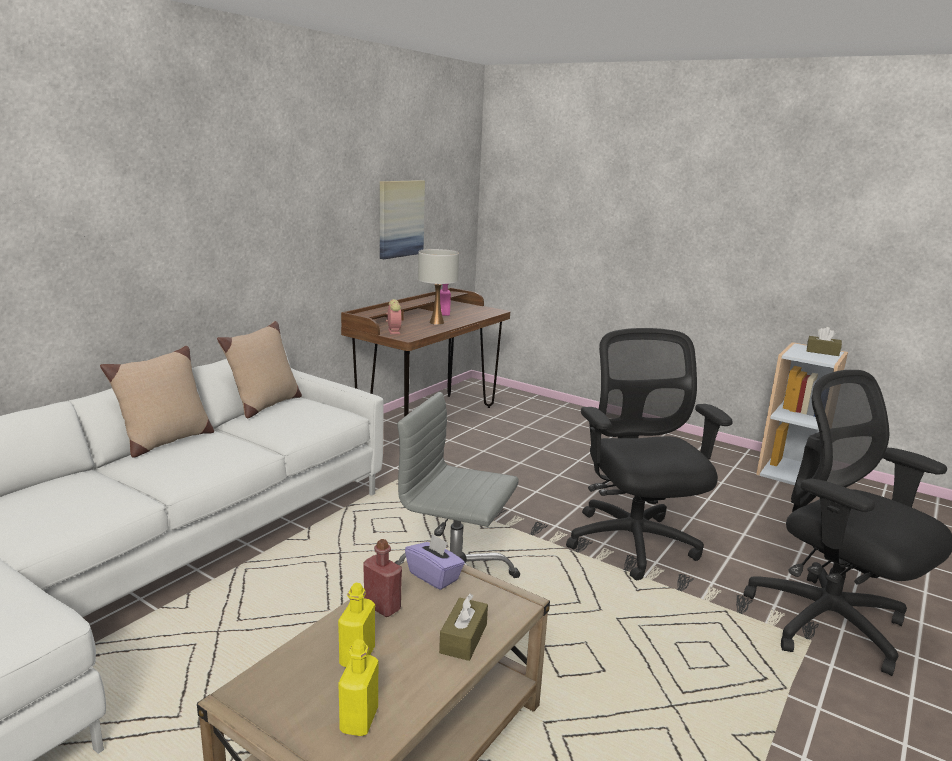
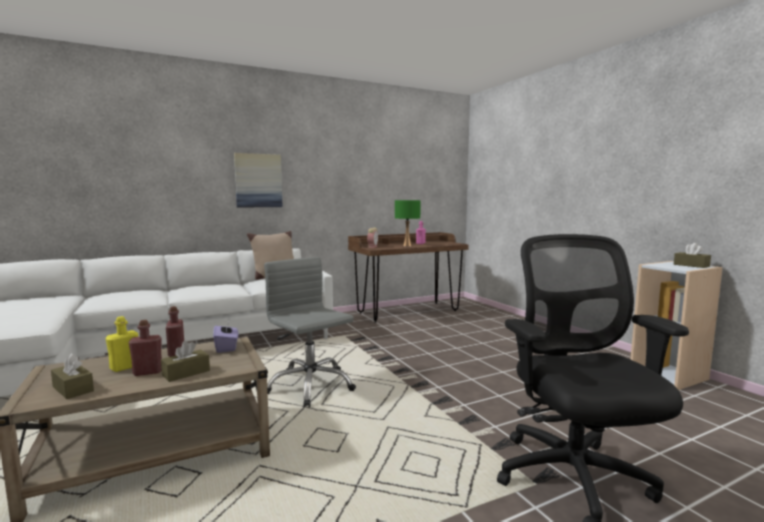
camera: 30 degrees right, 10 degrees down
beige pillow [100,346,214,458] -> none
yellow bottle [338,639,378,736] -> brown tissue box [51,353,94,399]
picture [380,180,425,259] -> picture moved to [234,153,283,208]
white table lamp [418,249,459,325] -> green table lamp [395,200,421,246]
black office chair [566,328,733,581] -> none
none -> red bottle [128,320,162,376]

